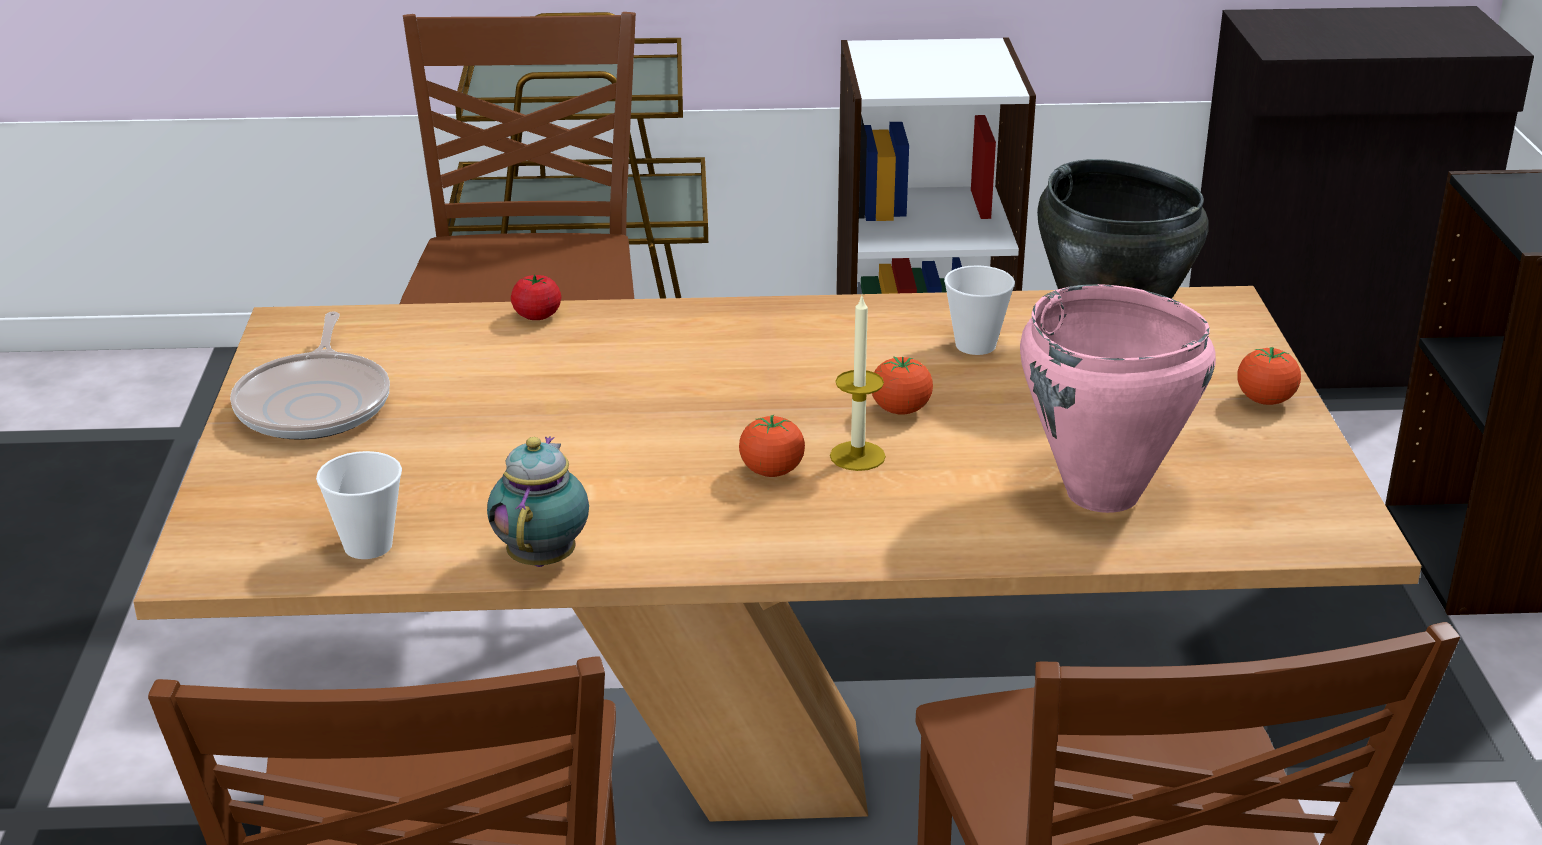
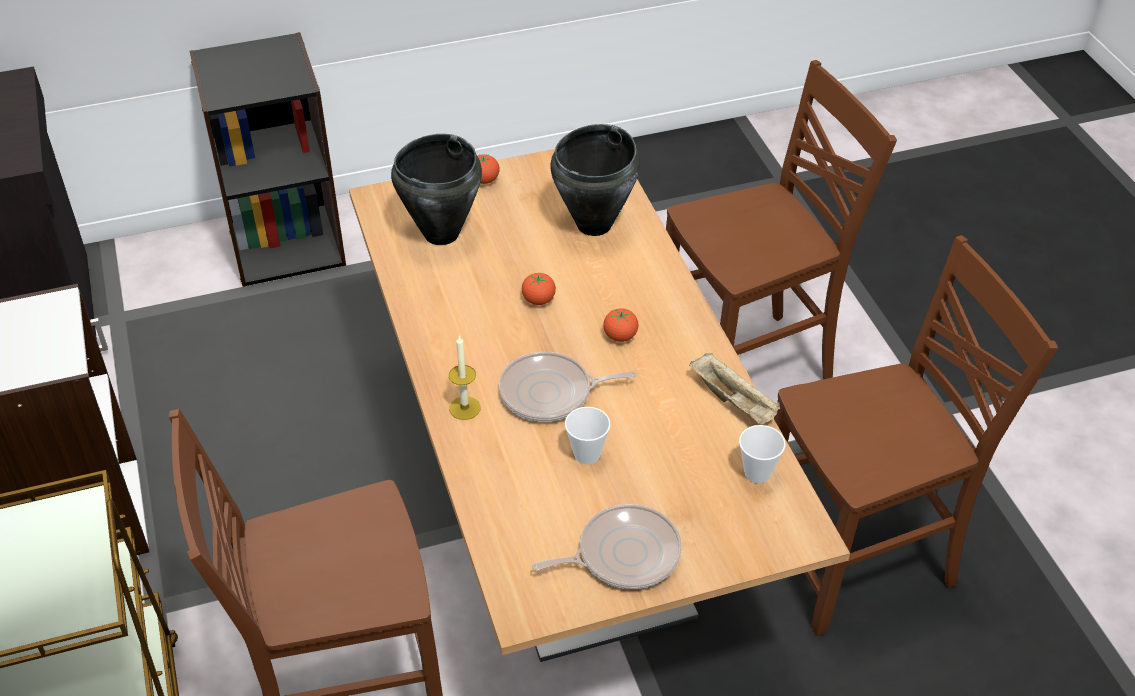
camera: 105 degrees left, 15 degrees up
teapot [487,436,589,567] -> beige tray [689,353,781,425]
tomato [511,274,561,320] -> none
candle [830,296,886,471] -> candle moved to [449,335,481,420]
cup [944,265,1015,355] -> cup moved to [565,407,611,464]
pink cooking pot [1020,284,1216,513] -> black cooking pot [550,124,640,236]
none -> frying pan [499,352,636,422]

